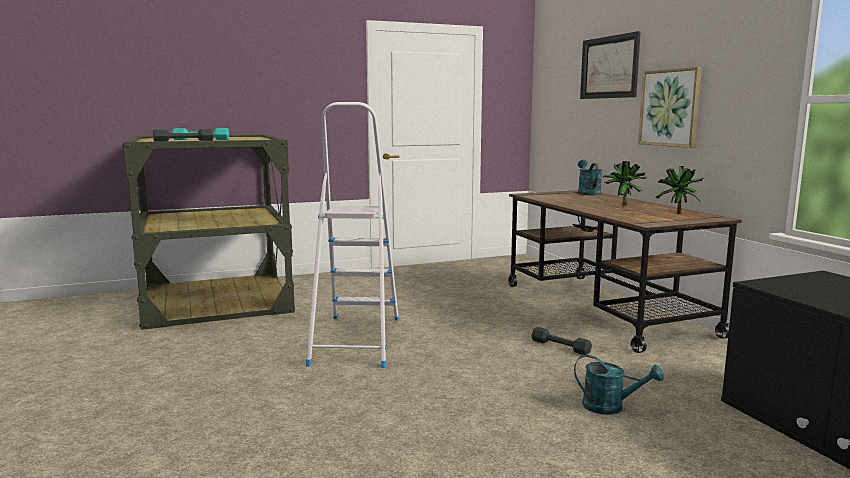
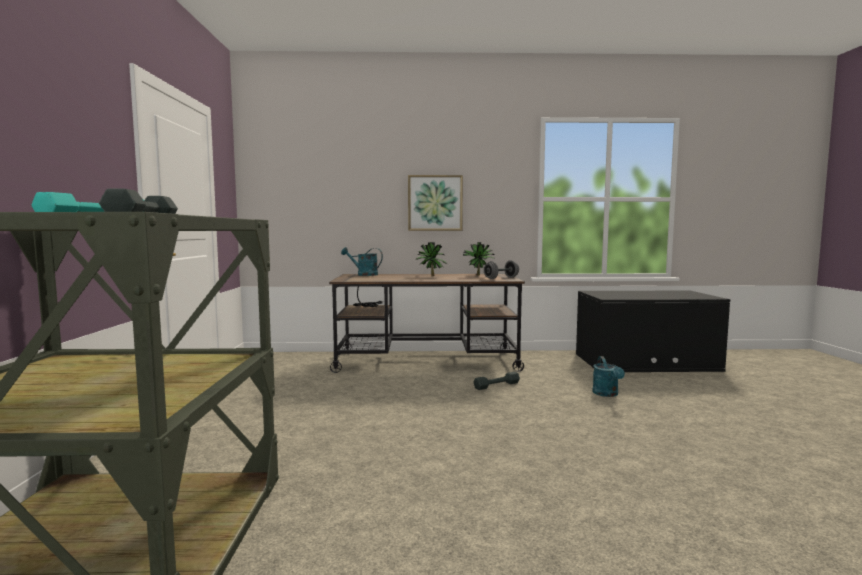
camera: 70 degrees left, 5 degrees down
white step ladder [306,102,399,368] -> none
turquoise watering can [574,355,664,415] -> turquoise watering can turned 135 degrees clockwise [592,356,625,397]
picture [580,31,641,99] -> none
none -> grey dumbbell [484,260,519,279]

